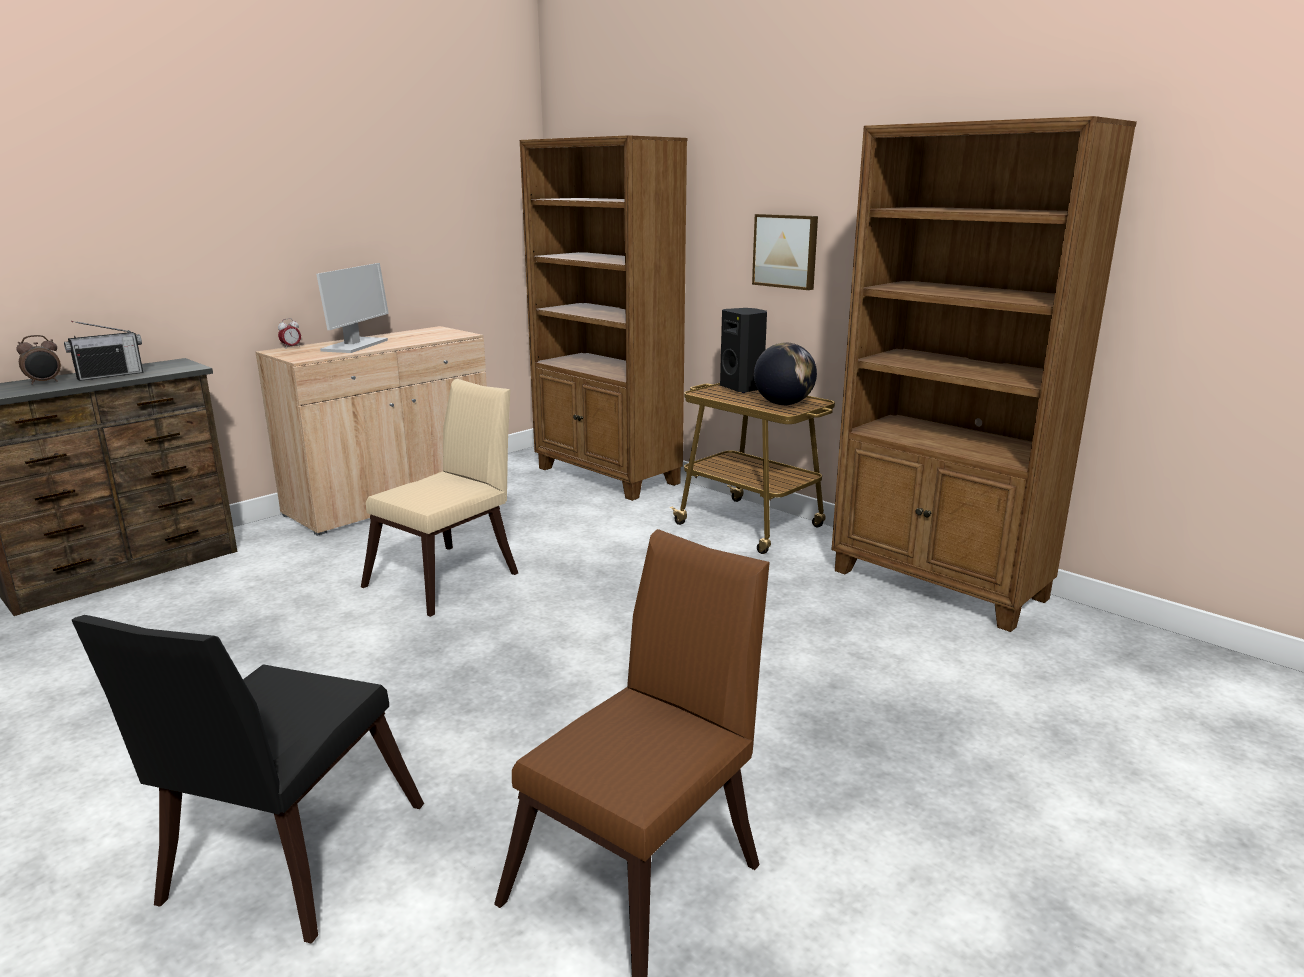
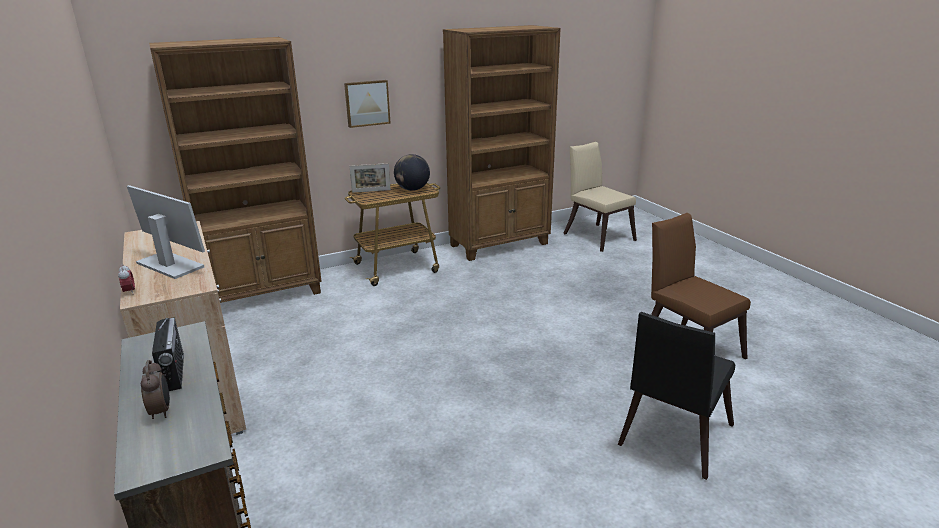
camera: 70 degrees left, 5 degrees up
black chair [72,615,424,943] -> black chair turned 90 degrees clockwise [618,312,735,480]
beige chair [361,379,518,617] -> beige chair moved to [563,142,637,252]
black speaker [720,308,767,393] -> picture frame [350,163,391,193]

